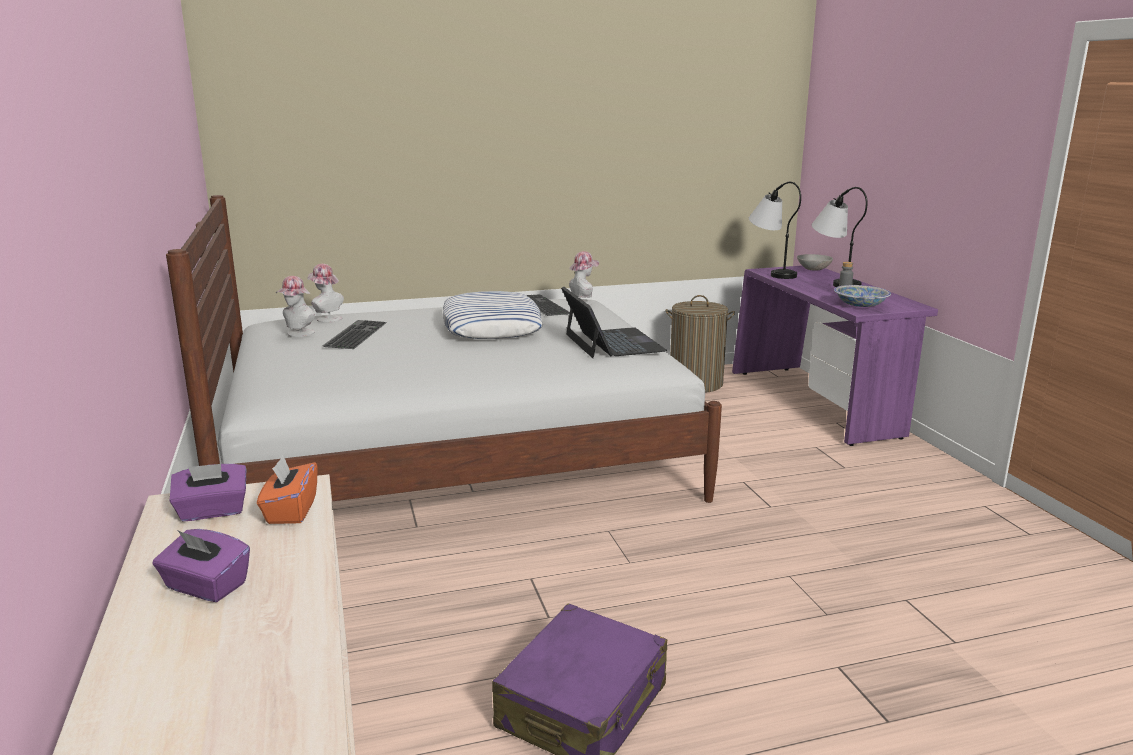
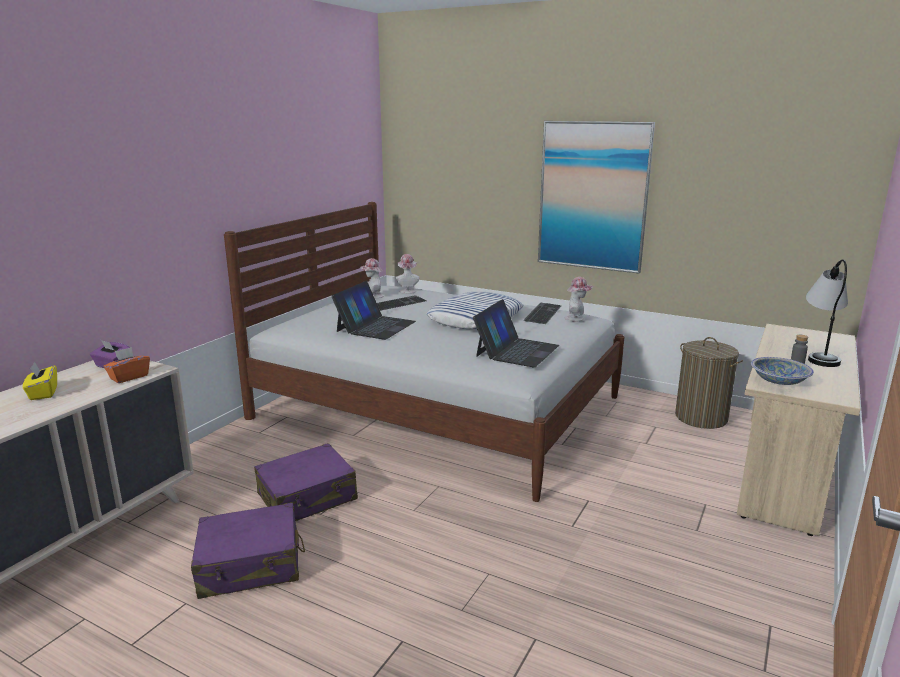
camera: 45 degrees right, 0 degrees up
purple tissue box [152,529,250,602] -> yellow tissue box [23,362,57,400]
purple desk [732,266,938,446] -> beige desk [737,324,860,536]
table lamp [749,182,801,279] -> none
grey bowl [797,254,833,271] -> none
none -> purple suitcase [254,443,358,521]
none -> laptop [331,281,416,340]
none -> picture [538,121,655,273]

